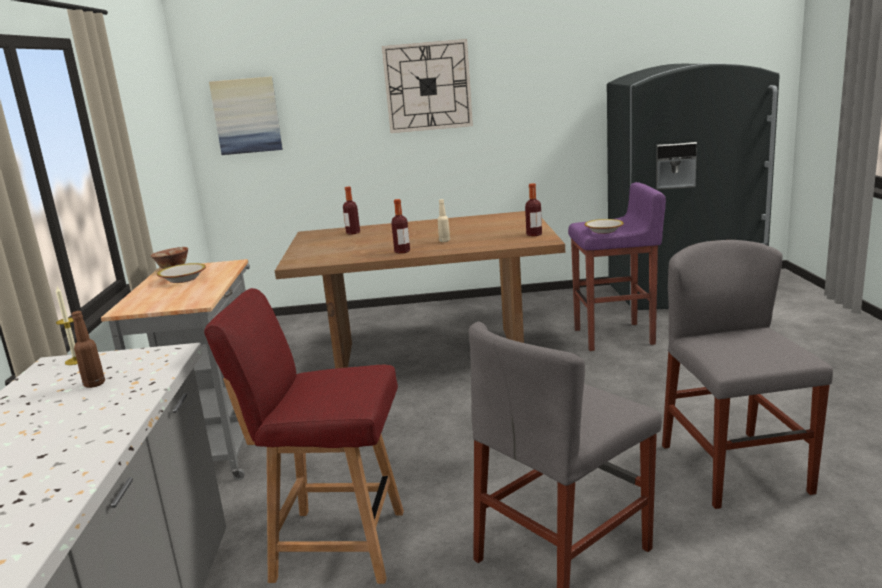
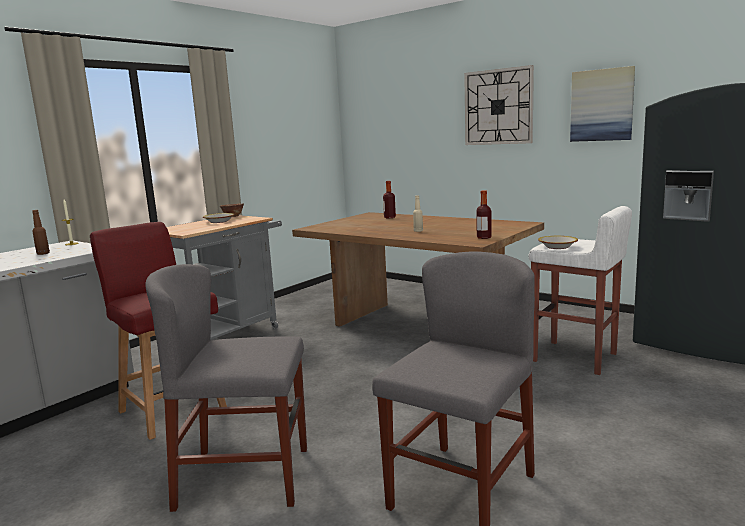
camera: 40 degrees right, 5 degrees down
picture [209,76,283,155] -> picture moved to [570,66,635,142]
bottle [391,199,410,254] -> none
purple stool [568,182,666,351] -> white stool [529,206,632,375]

